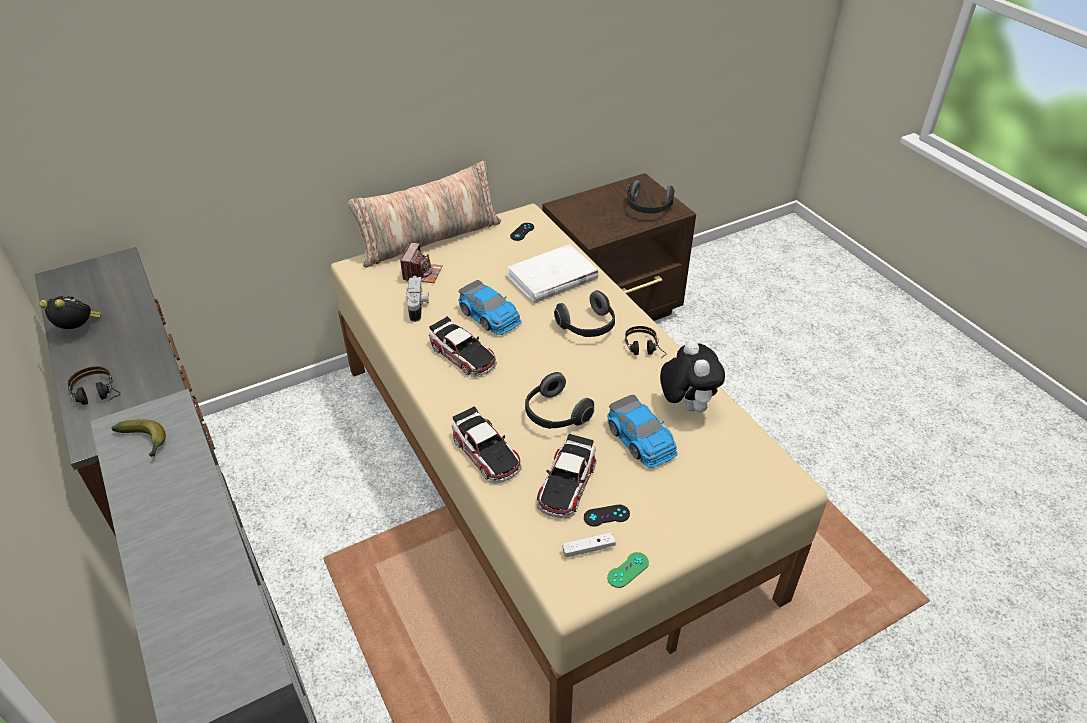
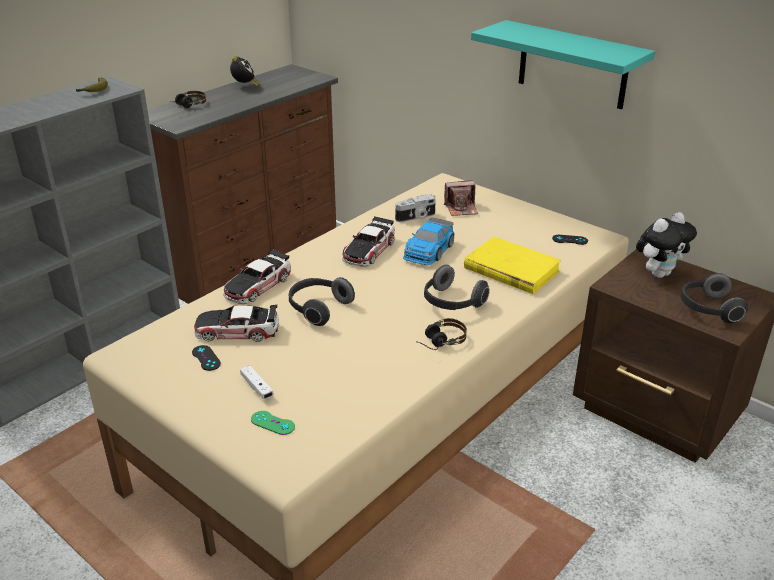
camera: 70 degrees right, 10 degrees down
pillow [348,161,501,268] -> none
white book [506,244,598,303] -> yellow book [464,237,562,294]
white game controller [562,532,616,557] -> white game controller moved to [240,365,274,399]
toy car [607,395,678,468] -> none
green game controller [607,552,649,588] -> green game controller moved to [251,411,295,435]
plush toy [660,341,725,412] -> plush toy moved to [636,212,697,278]
none -> turquoise shelf [471,20,655,109]

